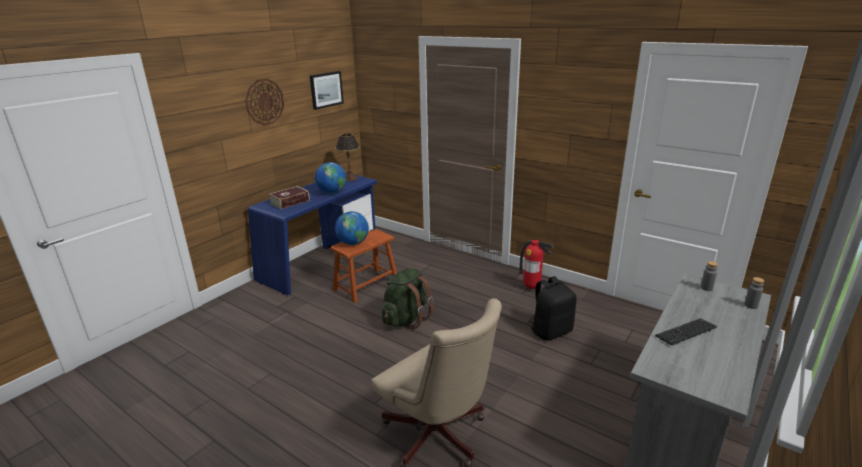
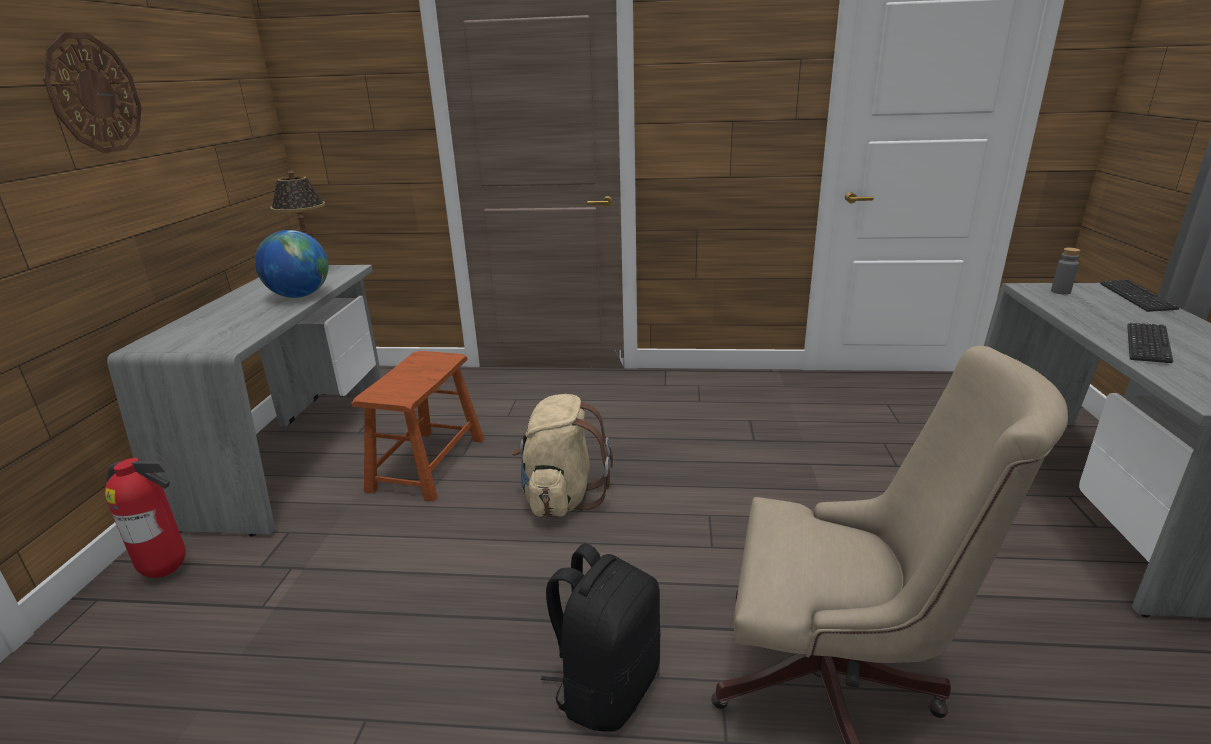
camera: 30 degrees left, 0 degrees up
blue desk [248,173,377,295] -> grey desk [107,265,382,537]
book [268,186,310,209] -> none
picture [310,71,344,110] -> none
globe [335,211,369,245] -> none
green backpack [382,268,434,329] -> beige backpack [512,394,613,517]
fire extinguisher [519,240,553,289] -> fire extinguisher moved to [104,458,186,578]
black backpack [529,276,577,341] -> black backpack moved to [541,543,660,732]
grey bottle [744,277,764,309] -> keyboard [1100,279,1180,312]

